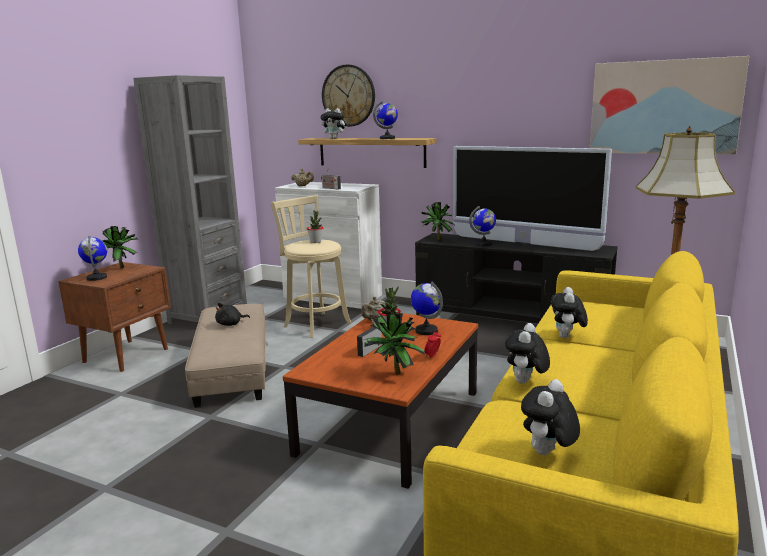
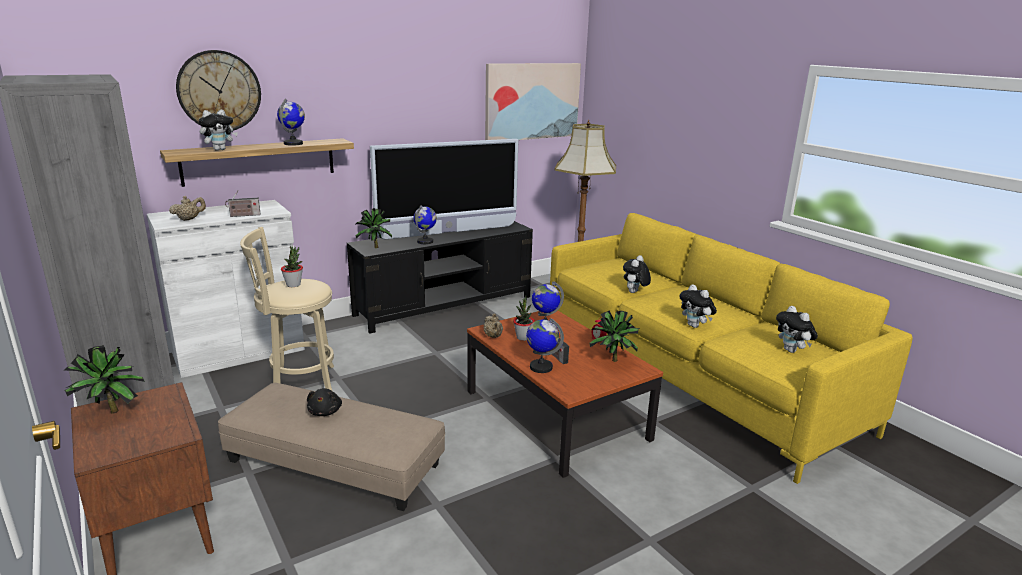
camera: 60 degrees left, 5 degrees up
globe [78,235,107,281] -> globe moved to [526,318,564,373]
plush toy [551,287,588,338] -> plush toy turned 75 degrees clockwise [623,255,651,293]

